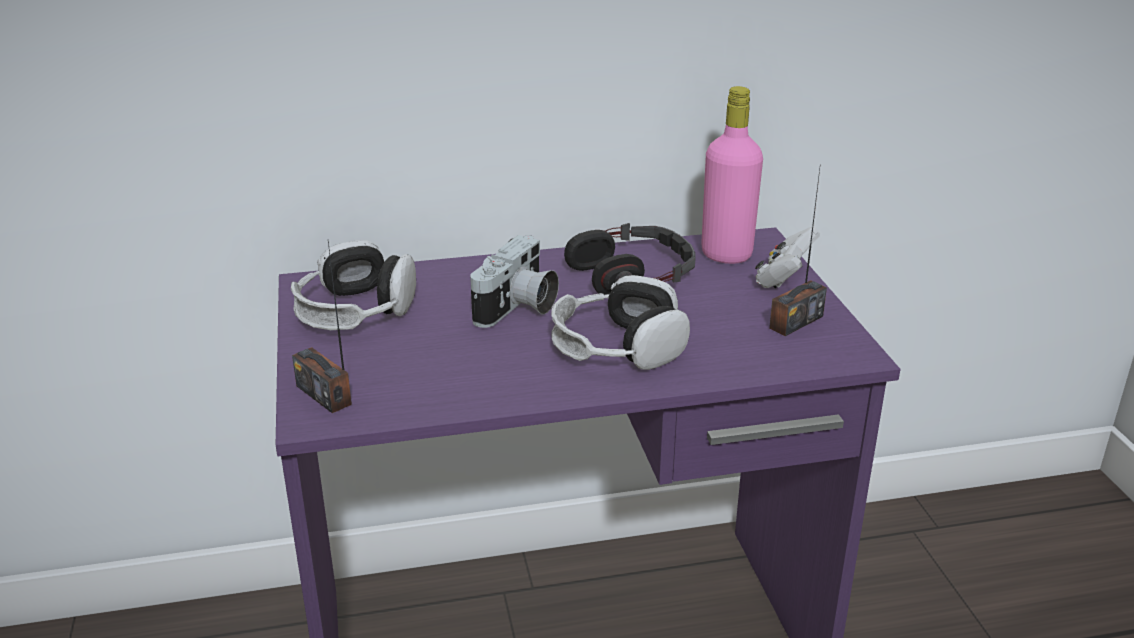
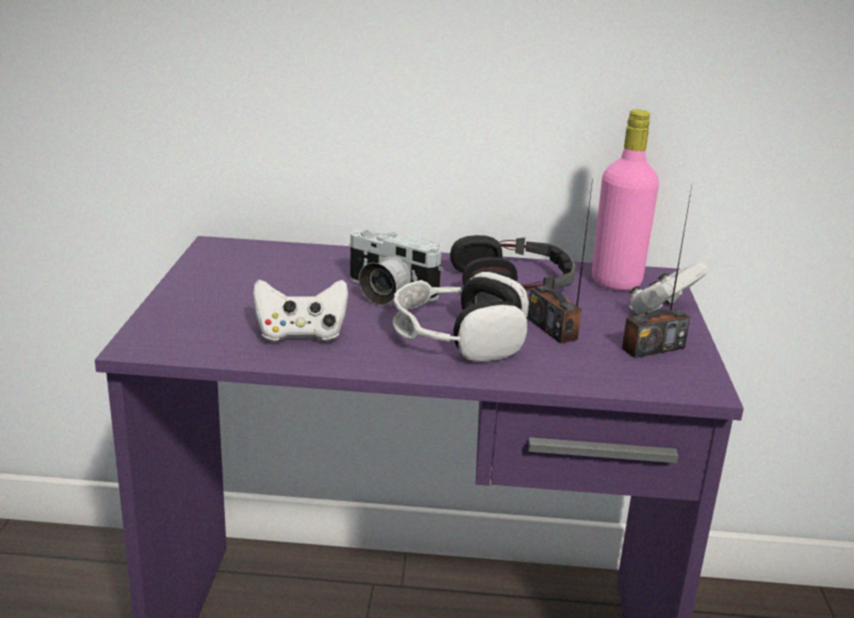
camera: 15 degrees right, 5 degrees down
headphones [291,240,416,330] -> none
radio [292,241,352,413] -> radio moved to [527,179,593,343]
camera [470,235,559,328] -> camera turned 75 degrees clockwise [349,229,442,305]
none -> white game controller [253,280,348,342]

